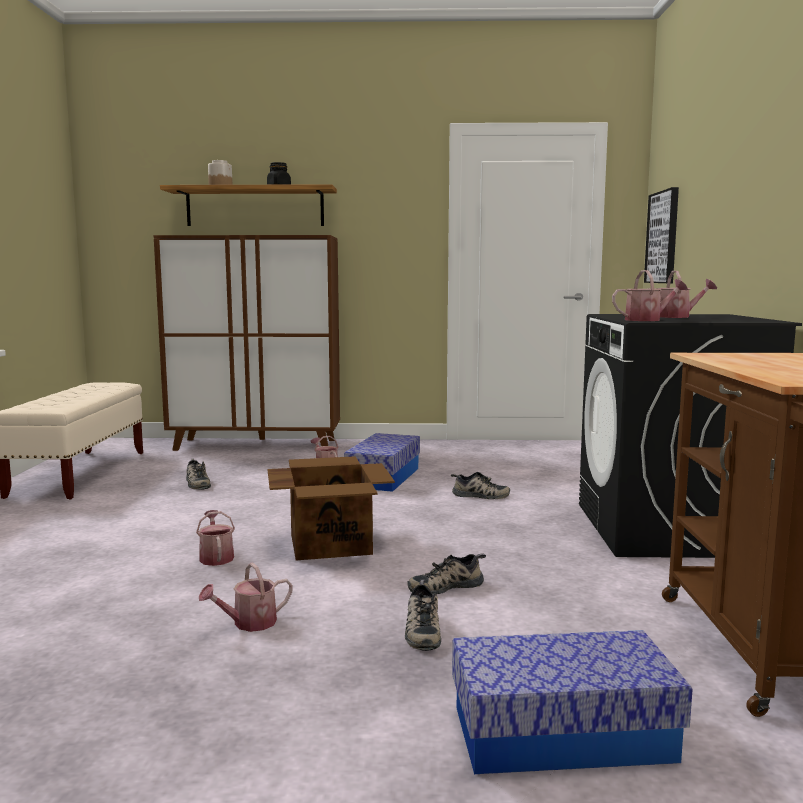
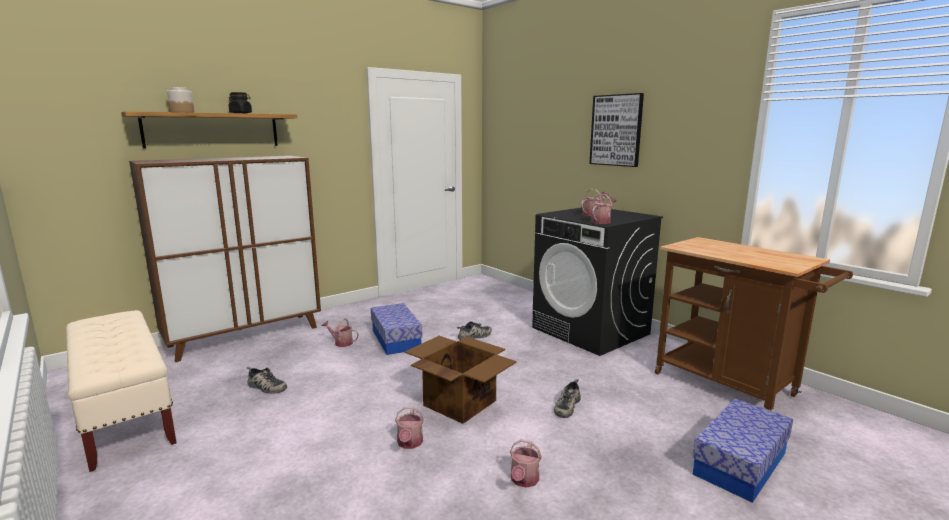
camera: 40 degrees left, 5 degrees up
watering can [196,510,235,566] -> watering can turned 120 degrees counterclockwise [395,407,424,449]
shoe [405,580,441,651] -> none
picture [644,187,679,283] -> picture moved to [589,93,644,167]

